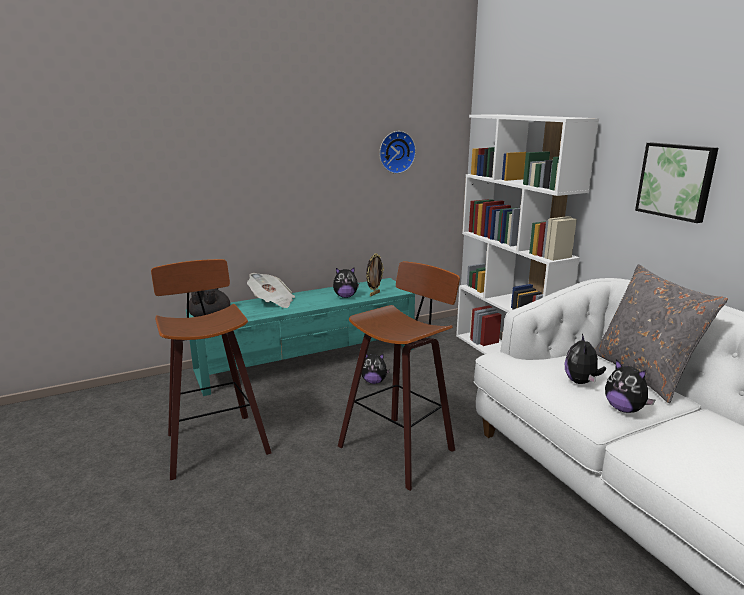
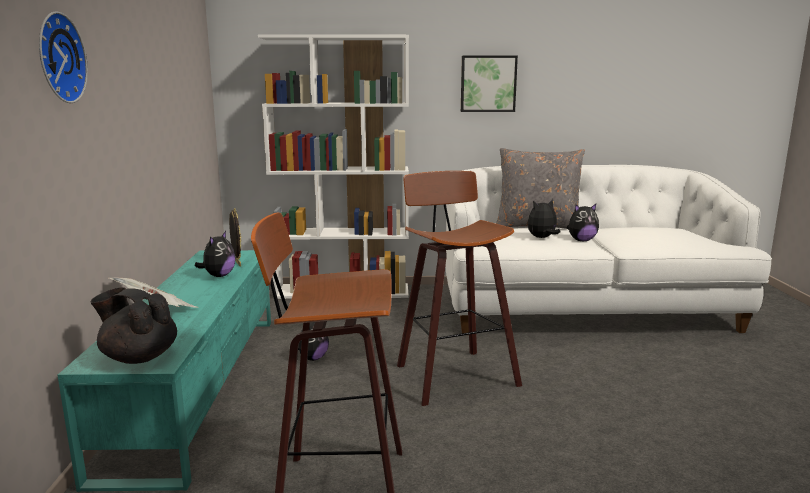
camera: 65 degrees left, 5 degrees down
wall clock [379,131,416,174] -> wall clock moved to [39,11,88,103]
plush toy [565,334,606,384] -> plush toy turned 120 degrees clockwise [527,199,561,238]

